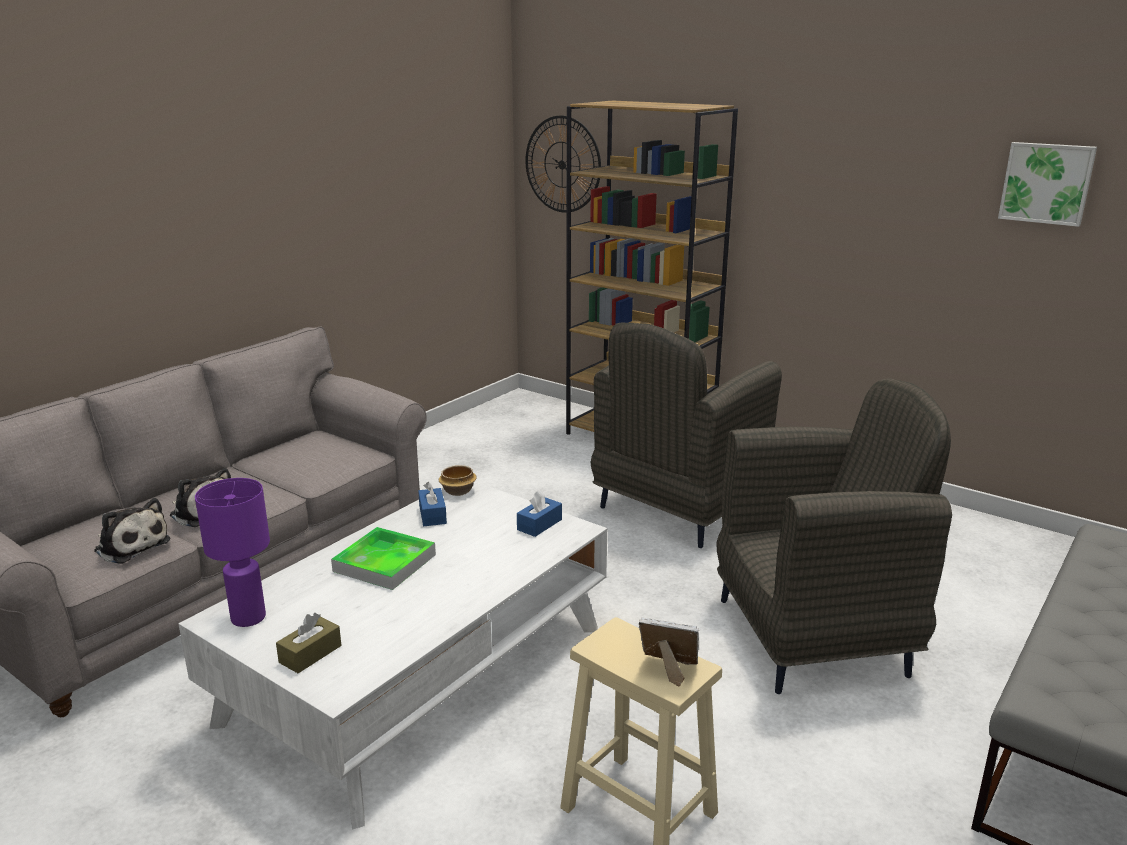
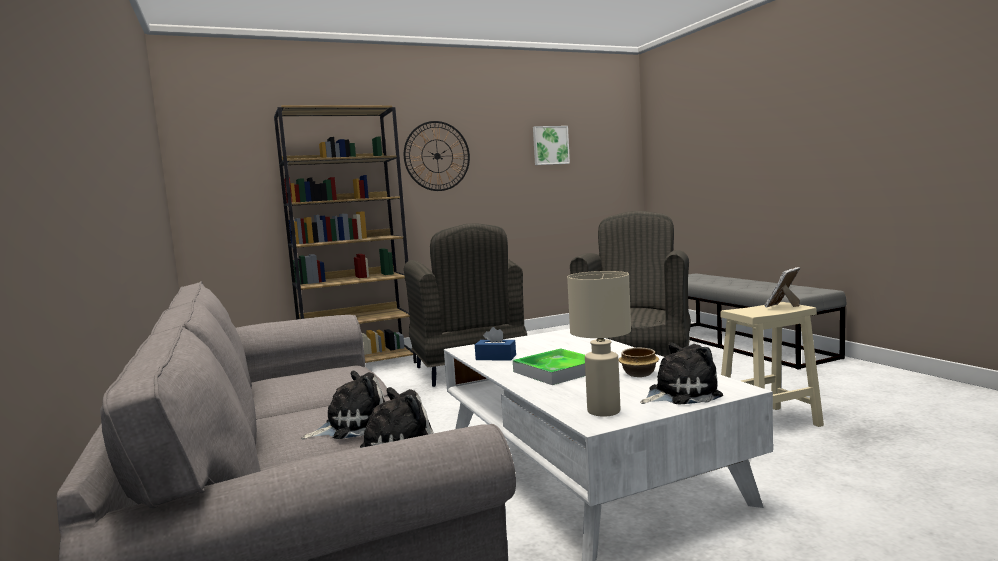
camera: 60 degrees left, 15 degrees down
purple table lamp [195,478,270,627] -> beige table lamp [567,271,631,416]
brown tissue box [276,613,341,673] -> plush toy [640,343,723,404]
bowl [439,465,477,496] -> bowl moved to [619,348,659,377]
blue tissue box [517,490,562,537] -> none
wall clock [525,116,601,213] -> wall clock moved to [404,121,470,191]

